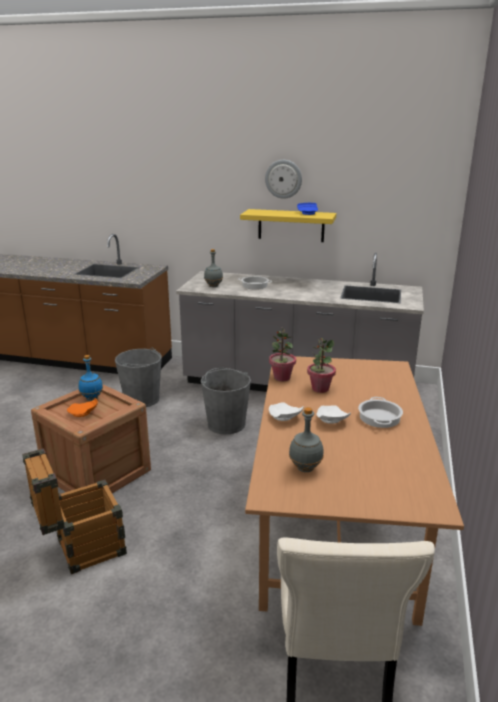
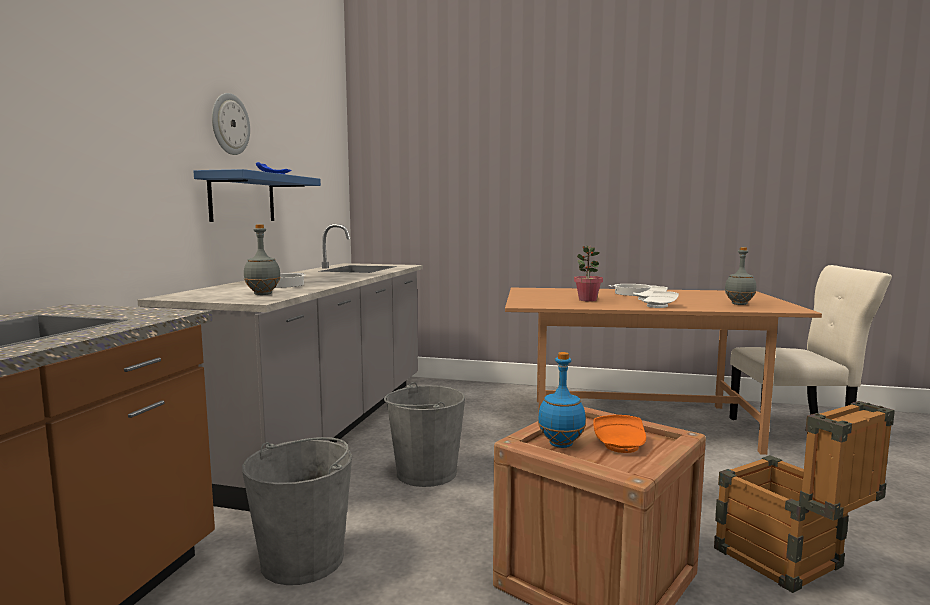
camera: 90 degrees left, 15 degrees down
yellow shelf [240,209,336,242] -> blue shelf [194,169,321,222]
potted plant [269,328,296,381] -> none

